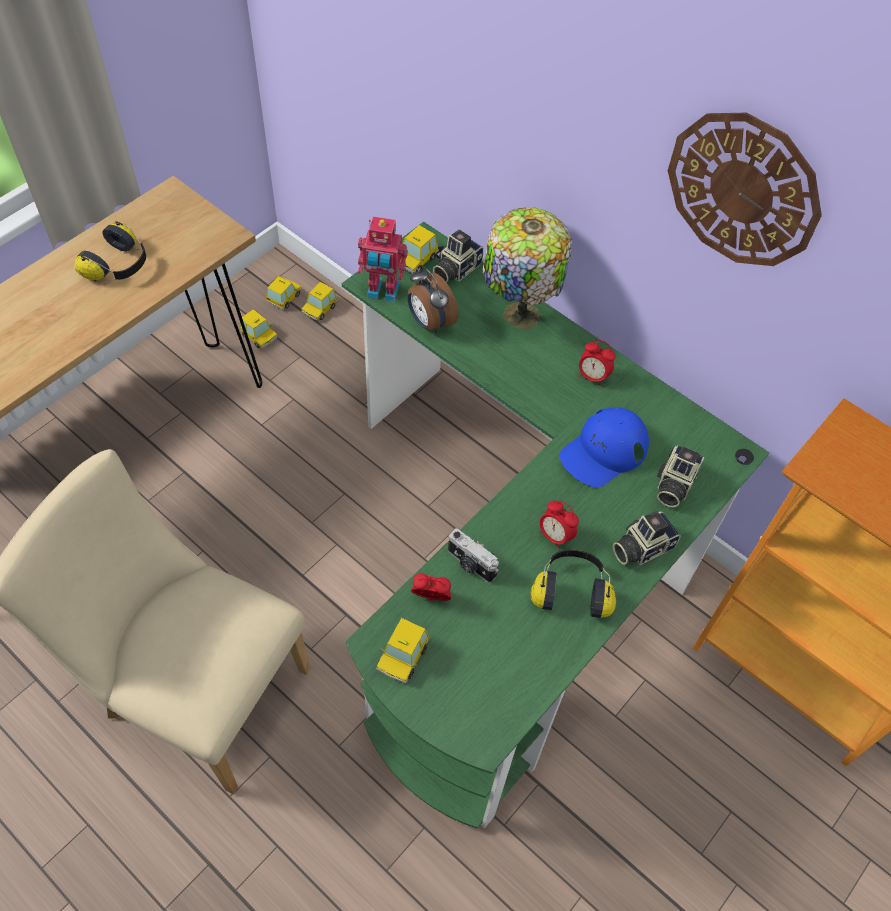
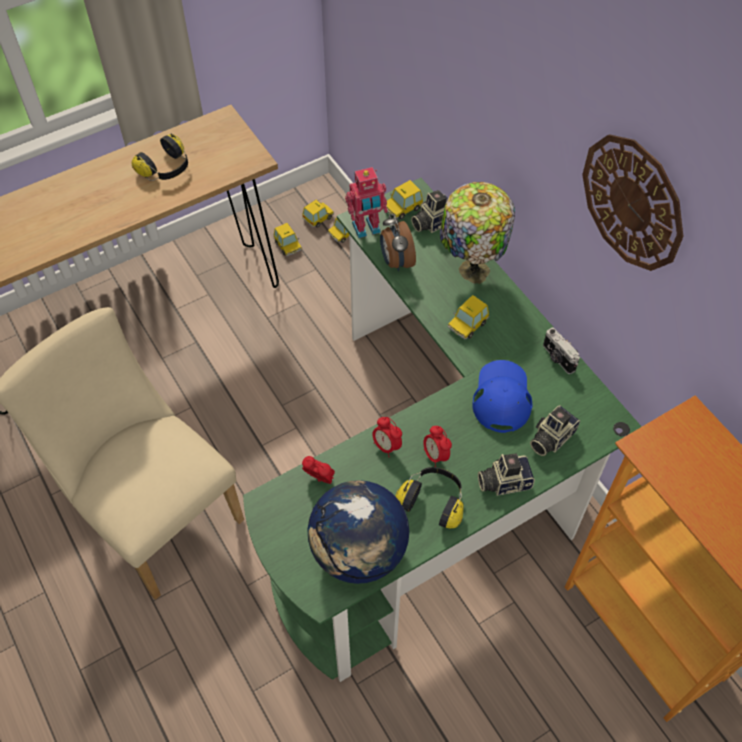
camera: 20 degrees right, 0 degrees up
toy robot [358,216,408,302] -> toy robot turned 45 degrees counterclockwise [345,167,388,238]
toy car [376,618,430,684] -> toy car moved to [447,295,489,340]
camera [448,528,499,583] -> camera moved to [543,327,580,374]
blue cap [559,407,649,488] -> blue cap turned 120 degrees clockwise [472,360,532,433]
alarm clock [578,340,616,387] -> alarm clock moved to [372,417,402,457]
none -> globe [308,480,409,584]

